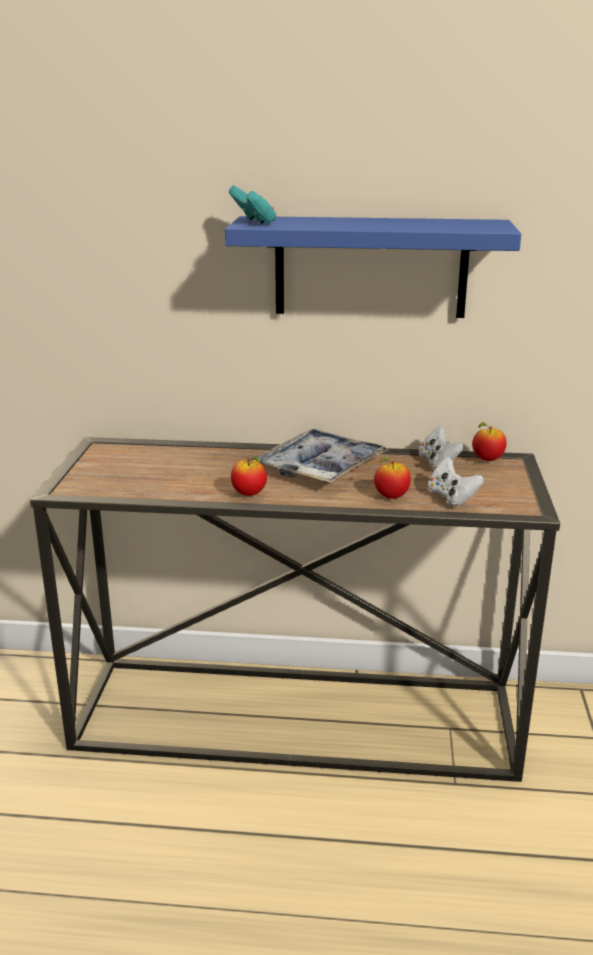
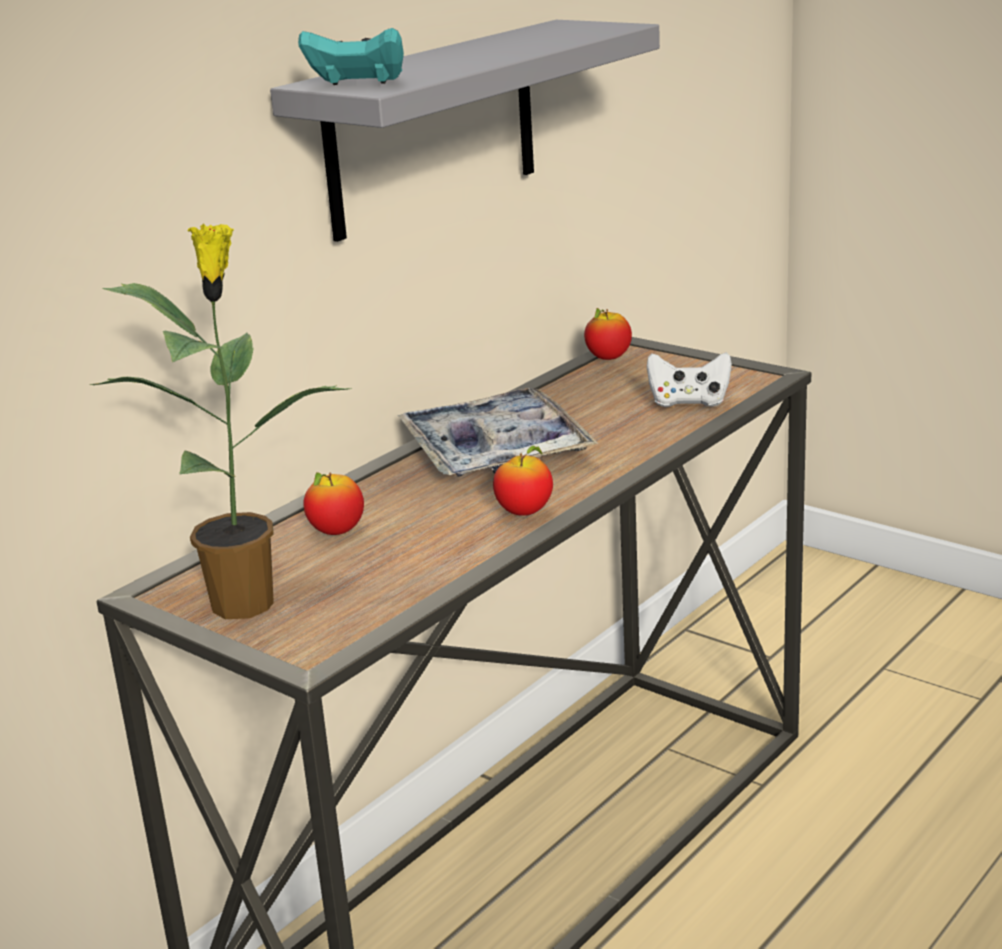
camera: 55 degrees left, 0 degrees up
blue shelf [225,216,521,318] -> grey shelf [270,20,660,242]
apple [374,457,411,499] -> apple moved to [303,472,364,535]
white game controller [419,425,464,469] -> none
none -> potted plant [90,223,352,619]

